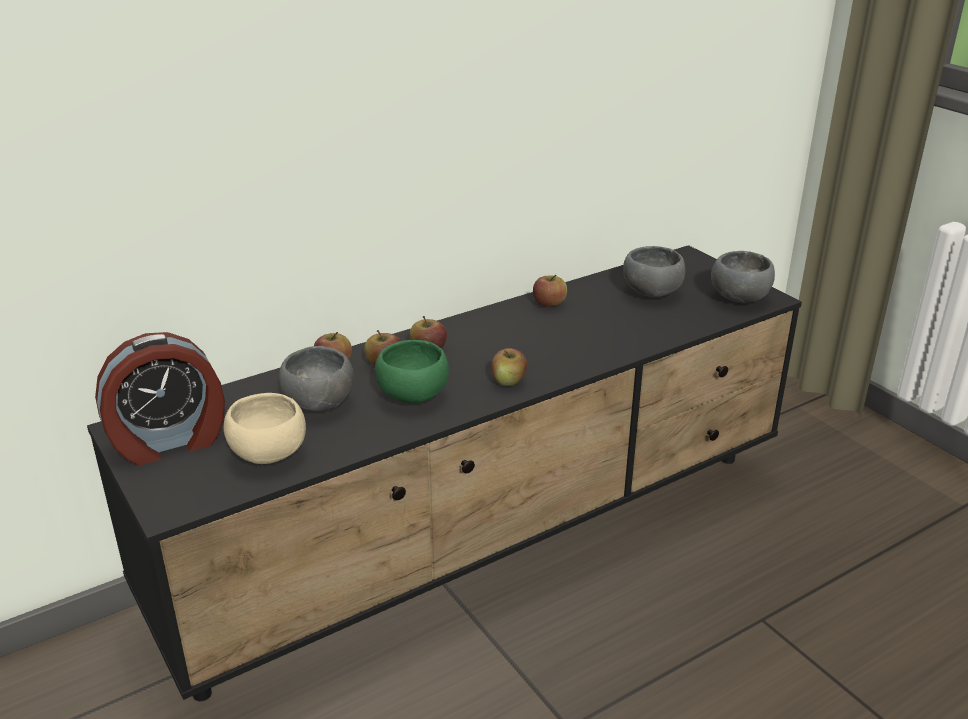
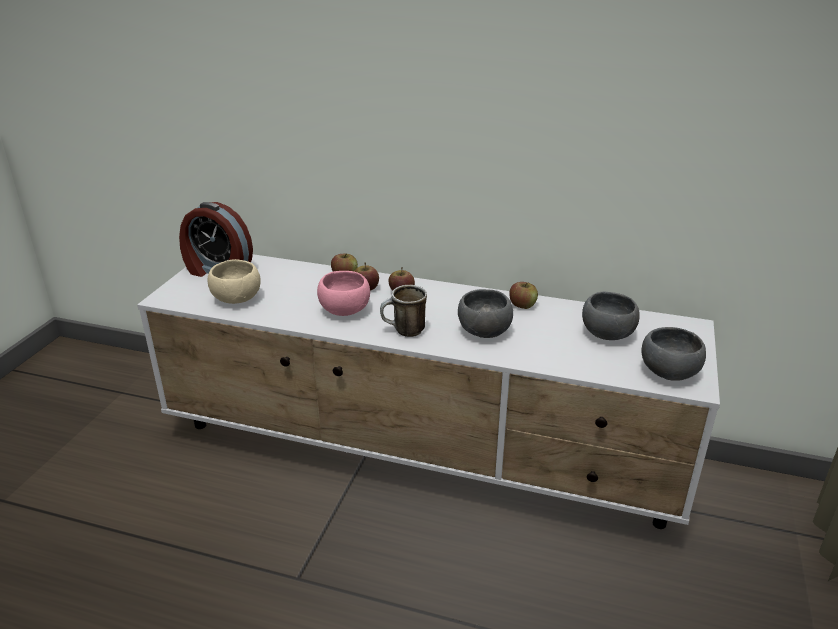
camera: 50 degrees right, 0 degrees up
black tv stand [87,245,802,701] -> white tv stand [137,254,720,529]
grey bowl [279,346,354,411] -> grey bowl moved to [458,289,513,338]
green bowl [375,340,449,403] -> pink bowl [317,271,370,316]
apple [492,348,527,386] -> mug [380,285,427,337]

